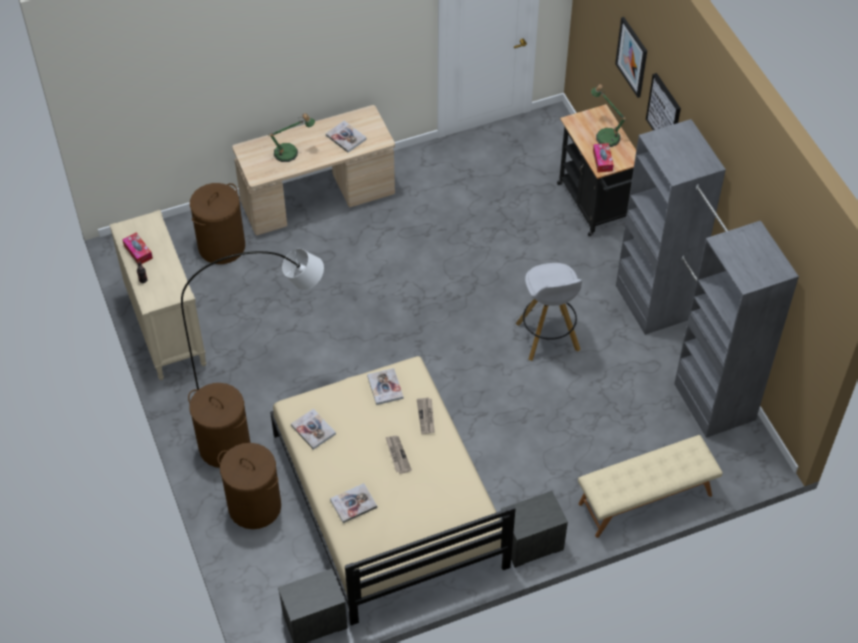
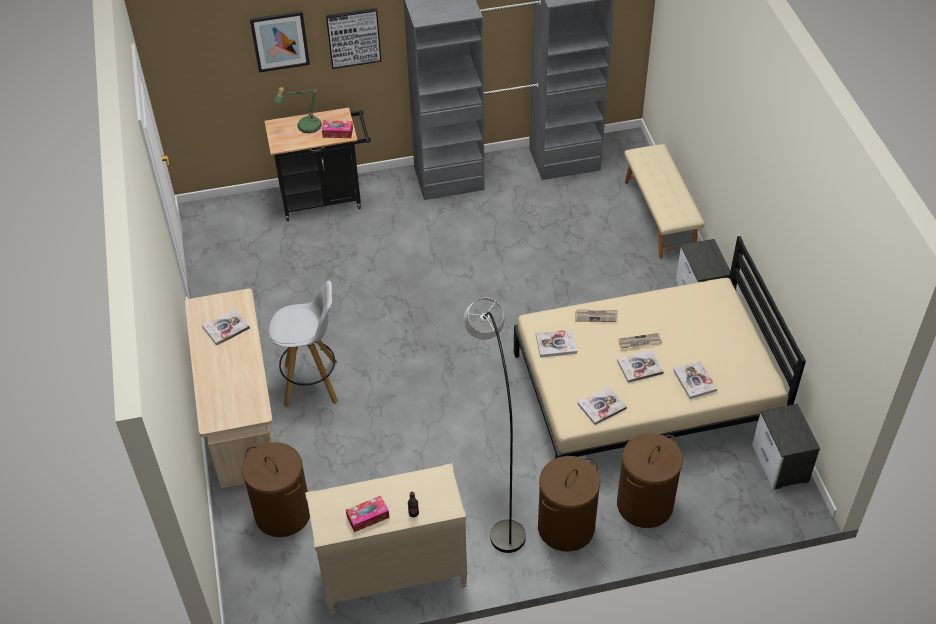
camera: 80 degrees left, 5 degrees down
table lamp [270,113,315,162] -> none
white stool [516,263,582,361] -> white stool moved to [268,281,338,408]
none -> book [617,350,664,383]

